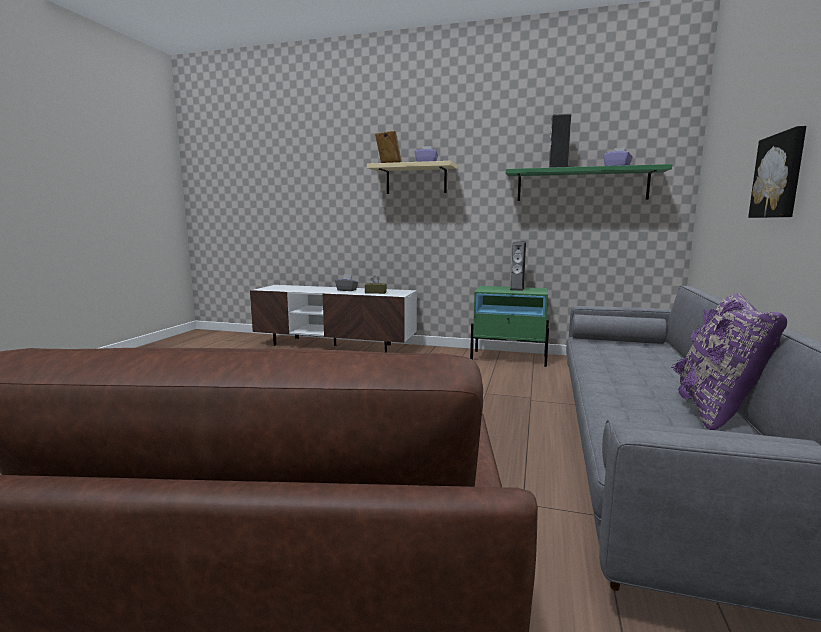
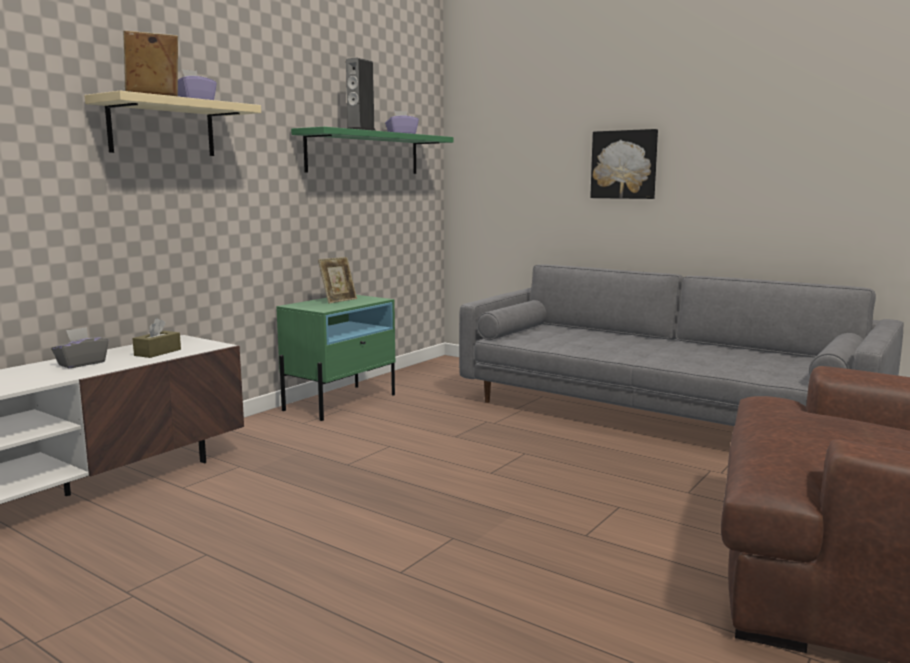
camera: 70 degrees left, 0 degrees up
speaker [510,241,526,291] -> picture frame [318,257,357,304]
purple pillow [671,293,787,430] -> none

